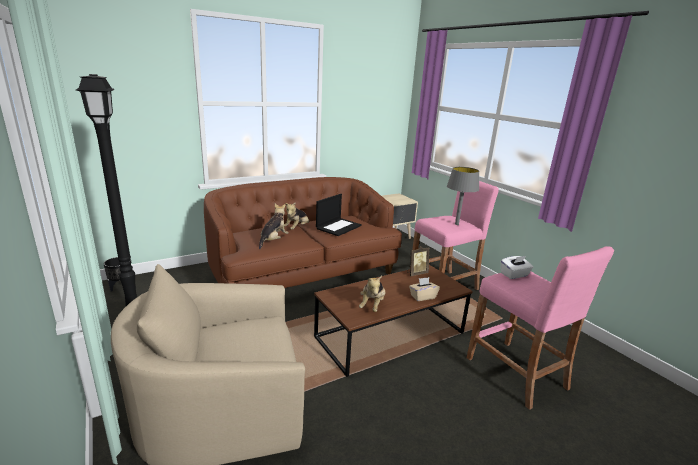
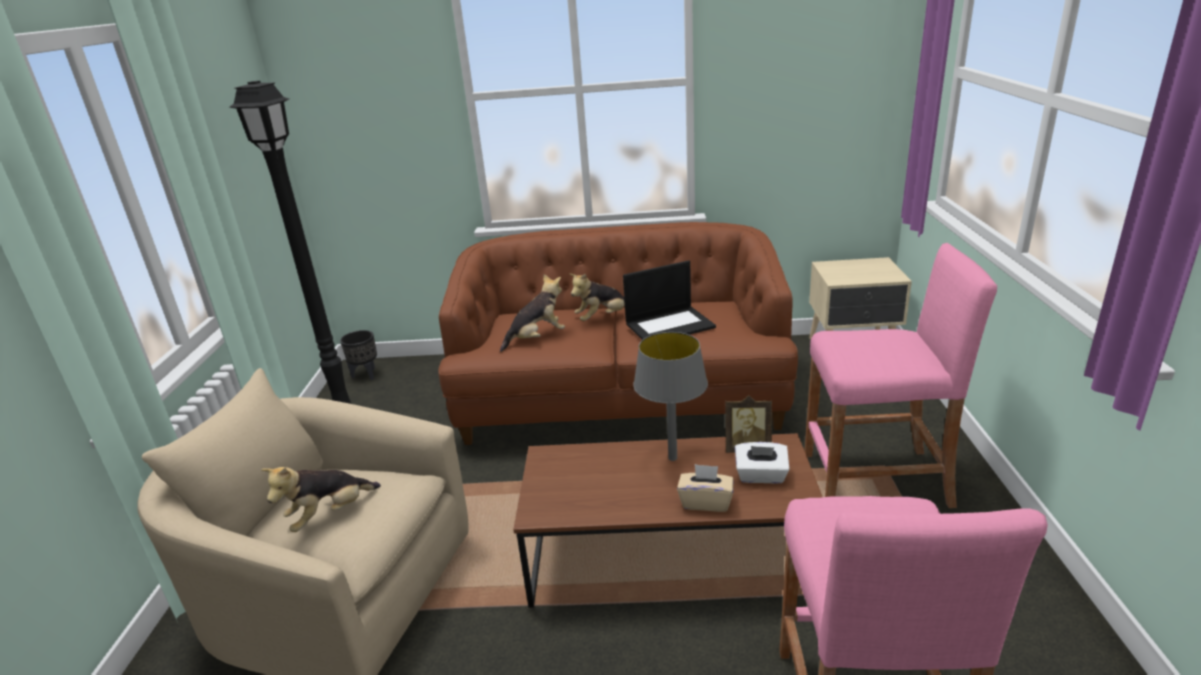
camera: 35 degrees right, 5 degrees up
plush toy [359,276,385,312] -> plush toy moved to [261,467,381,532]
grey table lamp [447,167,479,225] -> grey table lamp moved to [633,332,708,461]
white tissue box [501,256,533,279] -> white tissue box moved to [735,442,790,484]

